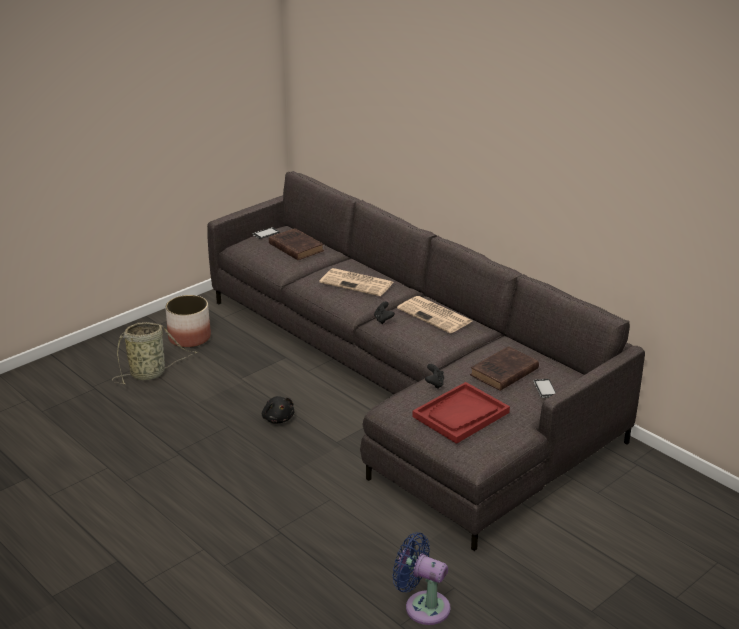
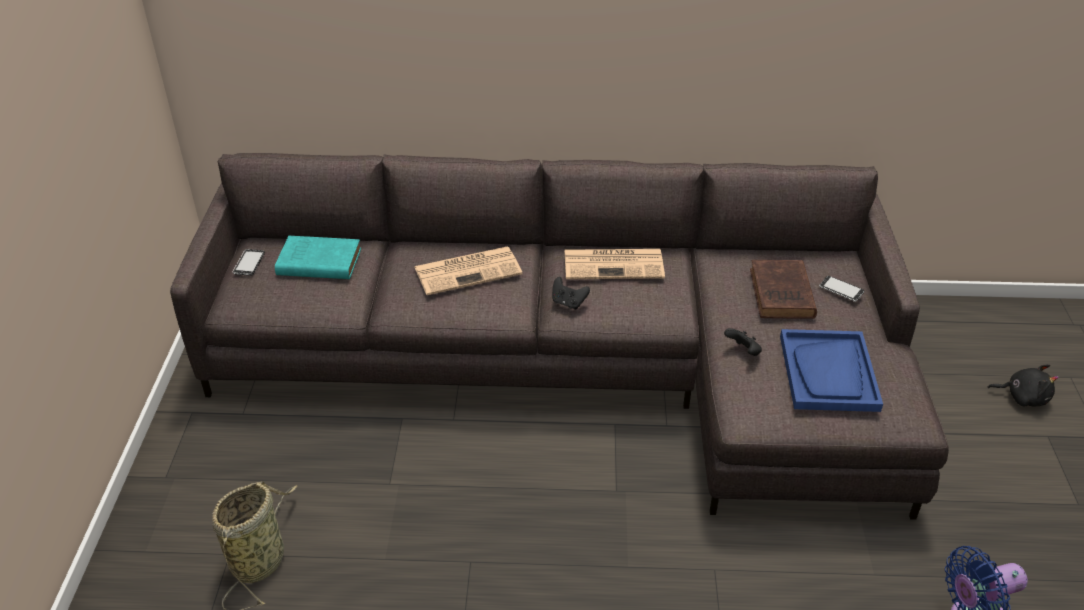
camera: 45 degrees left, 10 degrees up
planter [165,295,211,348] -> none
black plush toy [262,396,294,424] -> black plush toy moved to [987,364,1059,407]
brown book [269,228,324,260] -> turquoise book [275,236,361,279]
red tray [412,382,510,444] -> blue tray [780,329,883,412]

